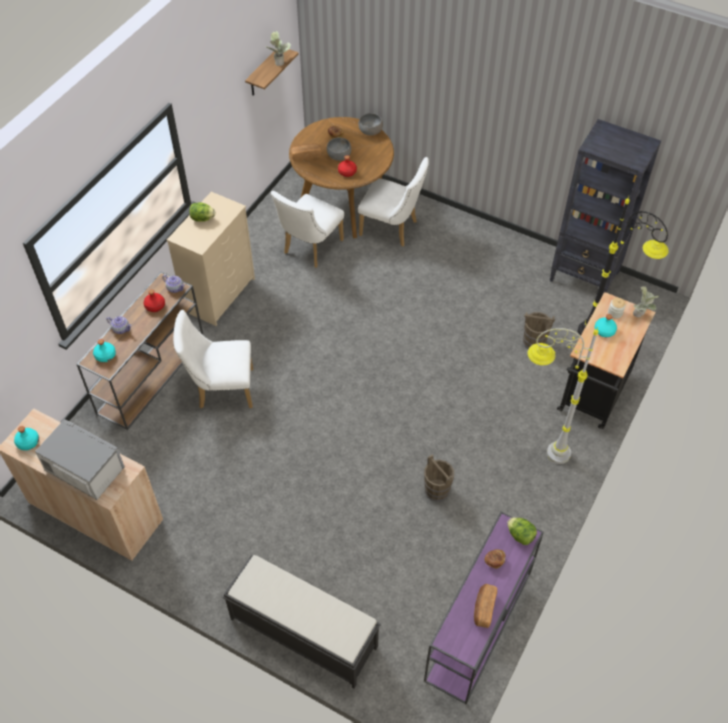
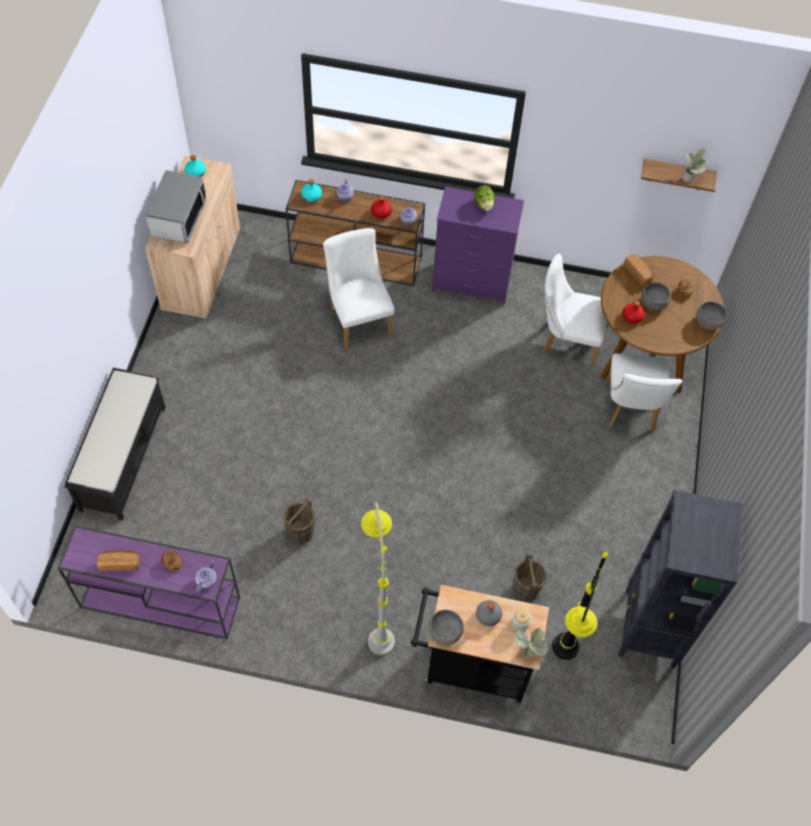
camera: 70 degrees right, 5 degrees up
beige dresser [167,192,255,326] -> purple dresser [432,186,524,305]
lettuce [507,517,537,545] -> teapot [195,560,217,593]
turquoise bottle [595,314,617,337] -> grey bottle [476,600,502,626]
none -> grey bowl [429,610,464,646]

